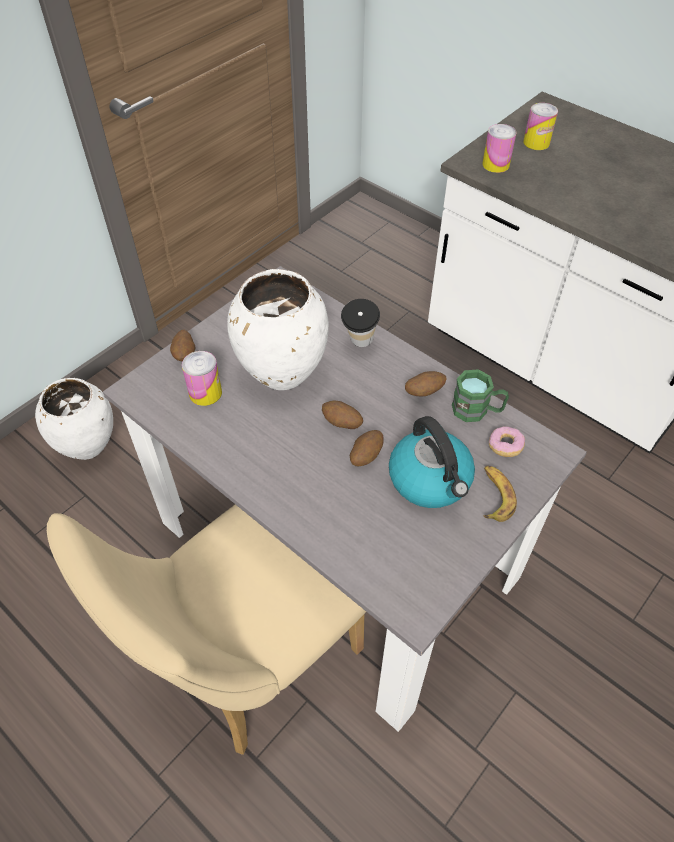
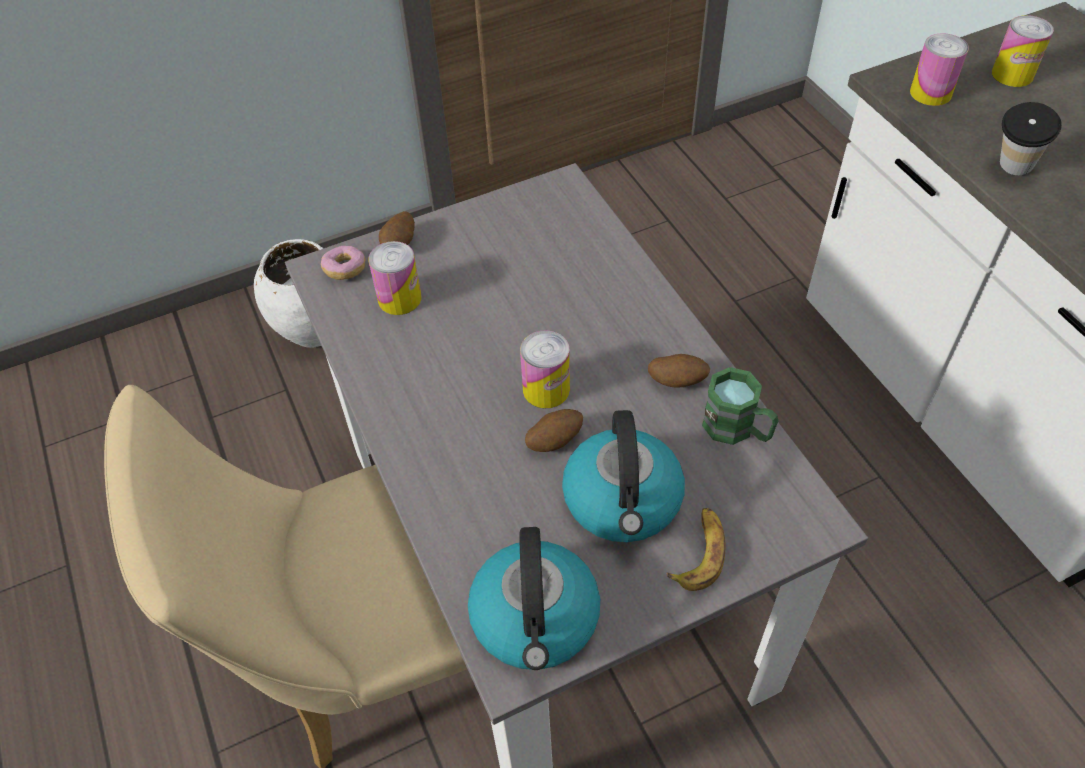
camera: 25 degrees right, 0 degrees up
white vase [227,269,329,390] -> none
potato [322,401,363,429] -> can [520,330,570,408]
cup [341,299,380,347] -> cup moved to [1000,102,1062,175]
donut [489,427,525,457] -> donut moved to [321,246,365,280]
none -> kettle [468,527,600,670]

